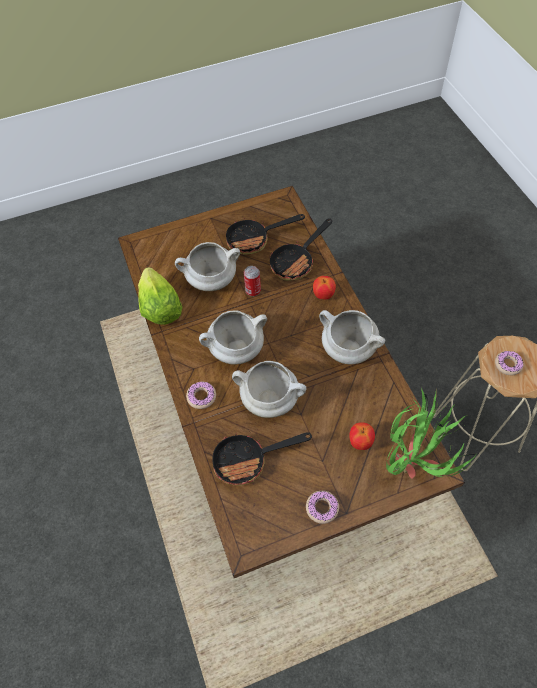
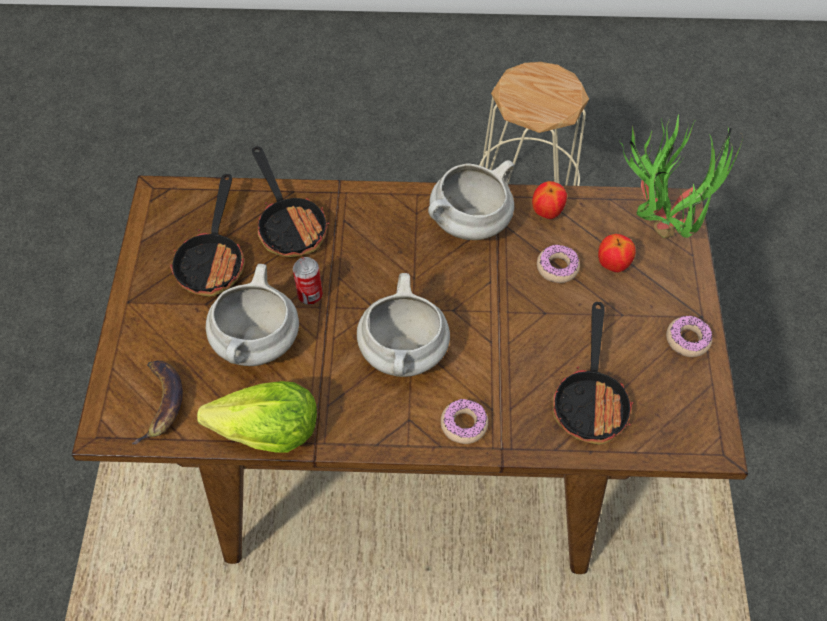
camera: 70 degrees left, 0 degrees up
white cooking pot [232,361,307,418] -> none
apple [313,276,336,299] -> apple moved to [532,181,567,219]
donut [495,351,523,375] -> donut moved to [537,245,580,283]
none -> banana [132,360,183,444]

